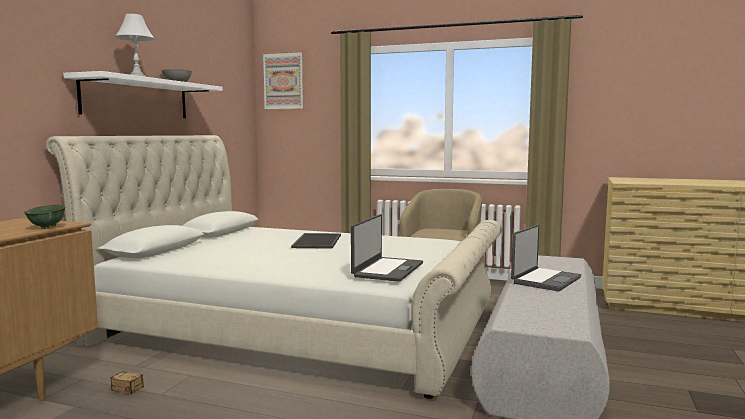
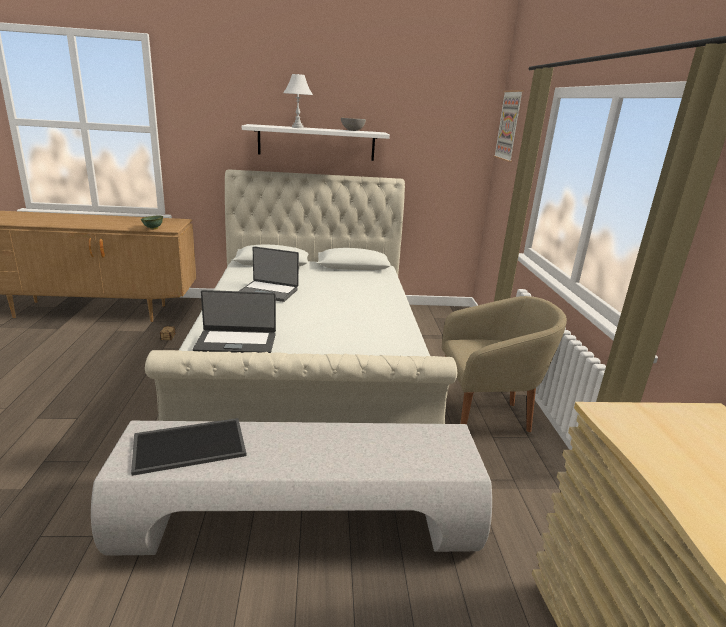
camera: 65 degrees right, 15 degrees up
tray [291,233,341,249] -> tray moved to [131,418,246,476]
laptop [511,225,581,291] -> laptop moved to [239,246,299,302]

